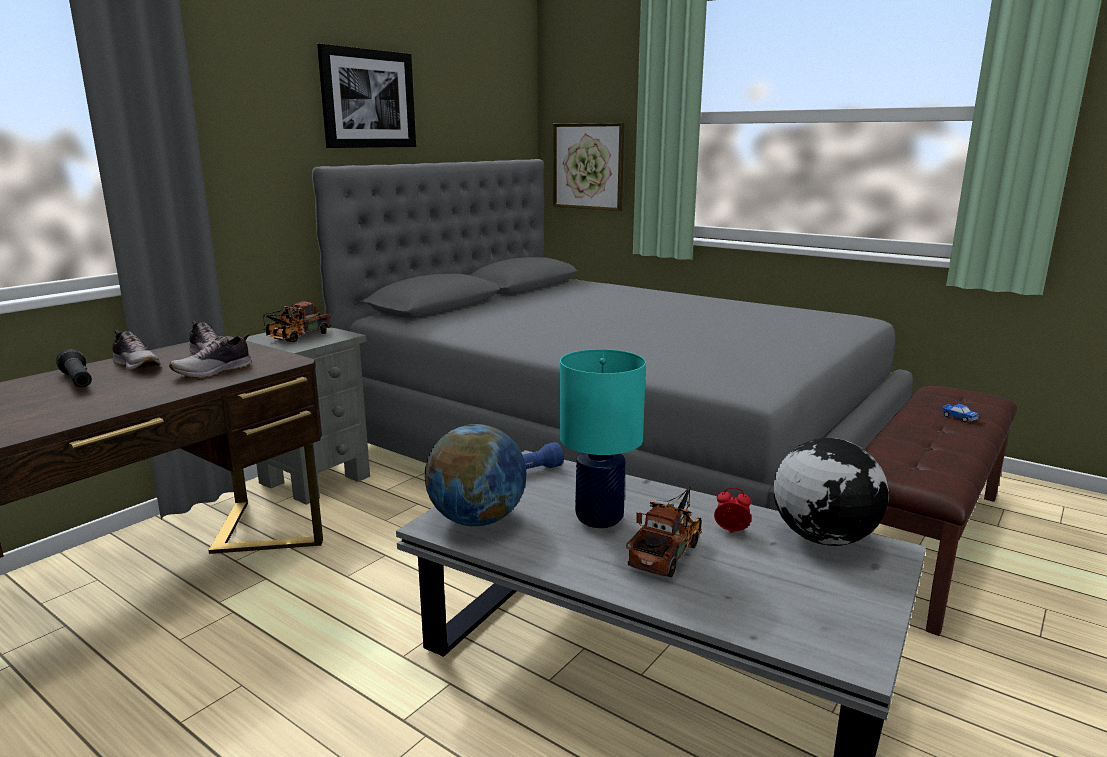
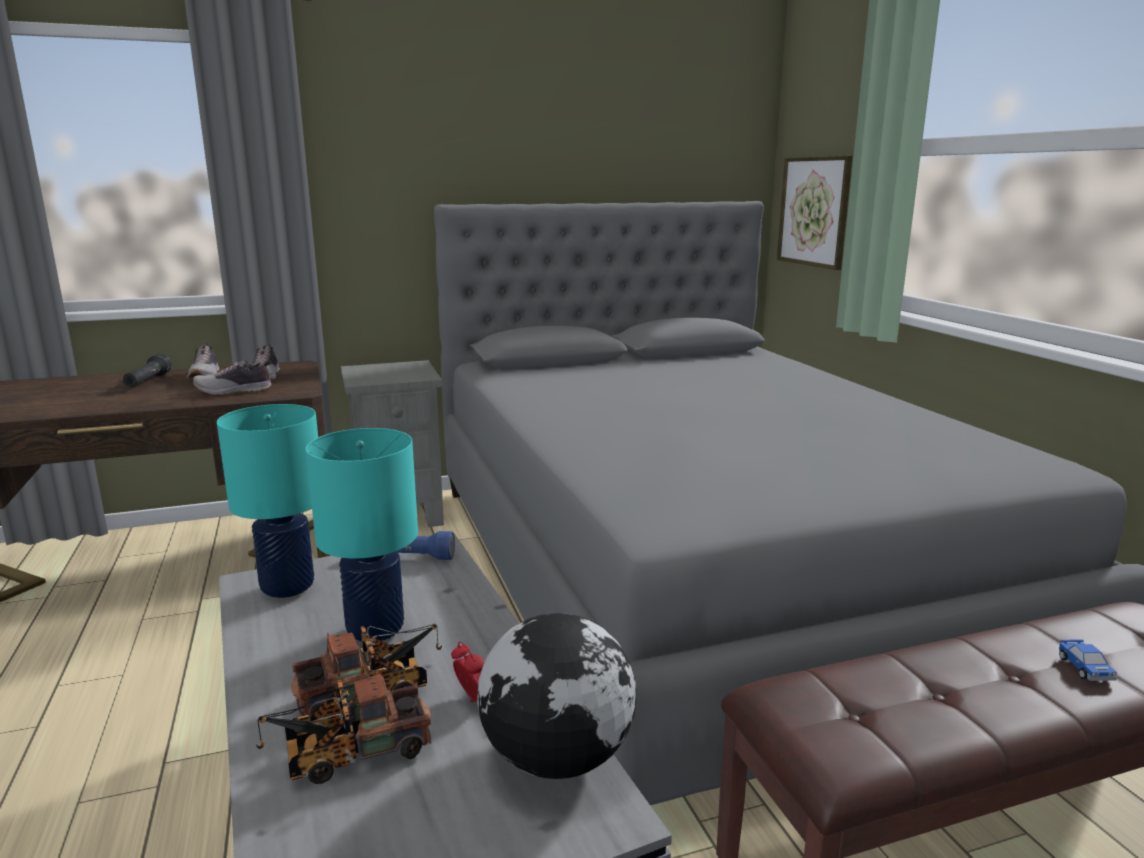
camera: 35 degrees right, 0 degrees up
toy truck [263,302,331,342] -> toy truck moved to [256,669,431,784]
picture [317,44,416,148] -> none
globe [425,424,526,526] -> turquoise table lamp [217,404,318,598]

